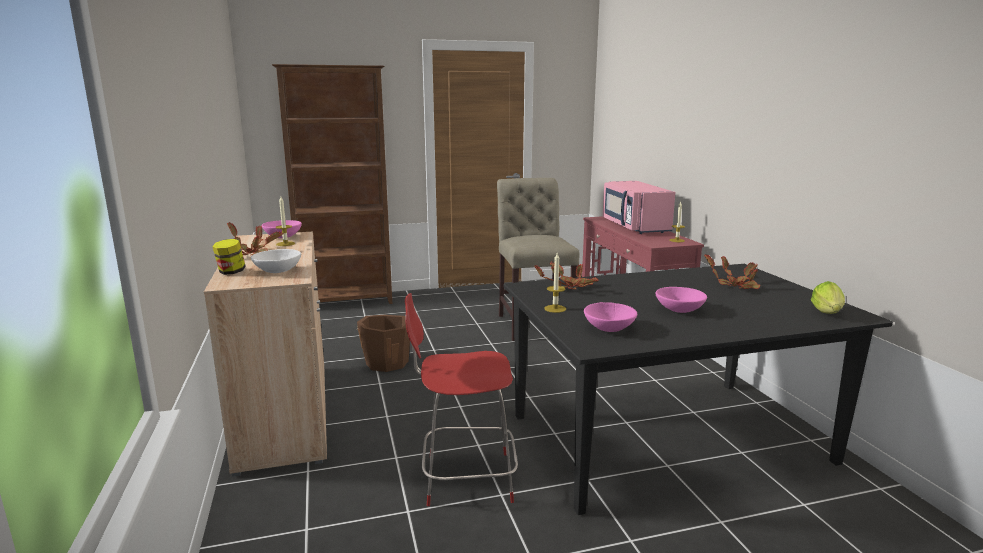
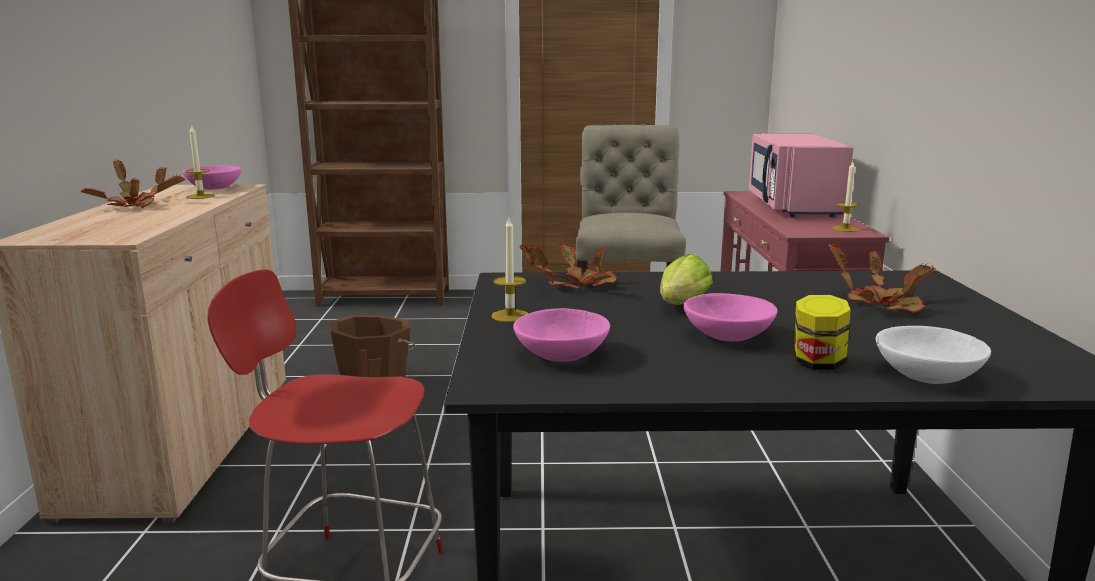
camera: 15 degrees right, 0 degrees up
jar [212,239,246,275] -> jar moved to [794,295,851,370]
white bowl [251,249,301,273] -> white bowl moved to [876,326,991,384]
lettuce [811,281,845,314] -> lettuce moved to [660,254,713,305]

